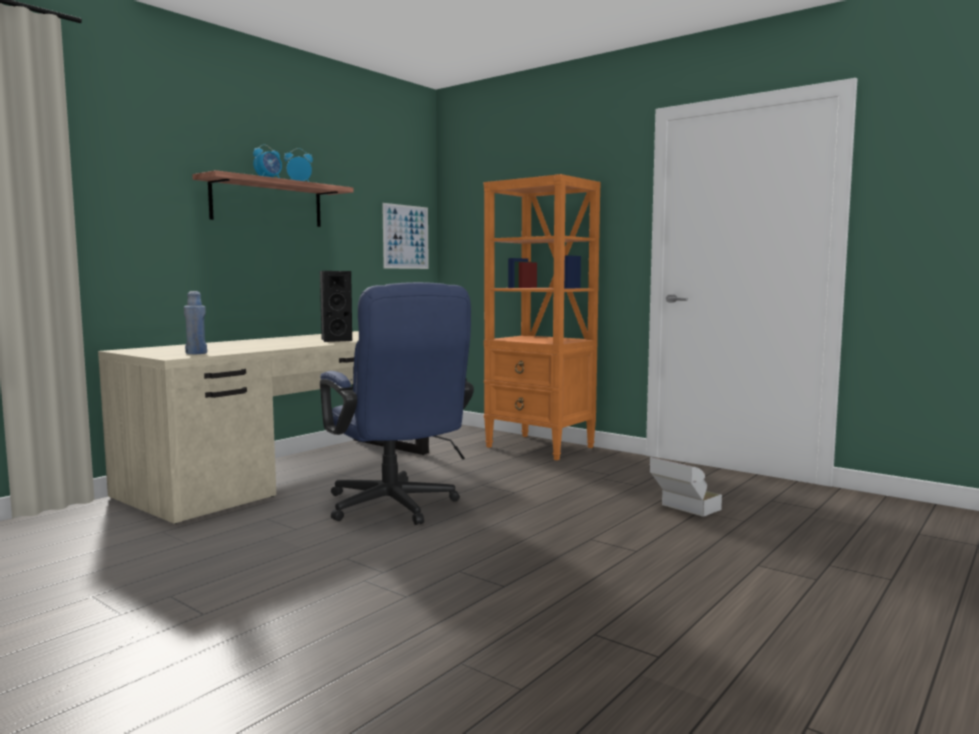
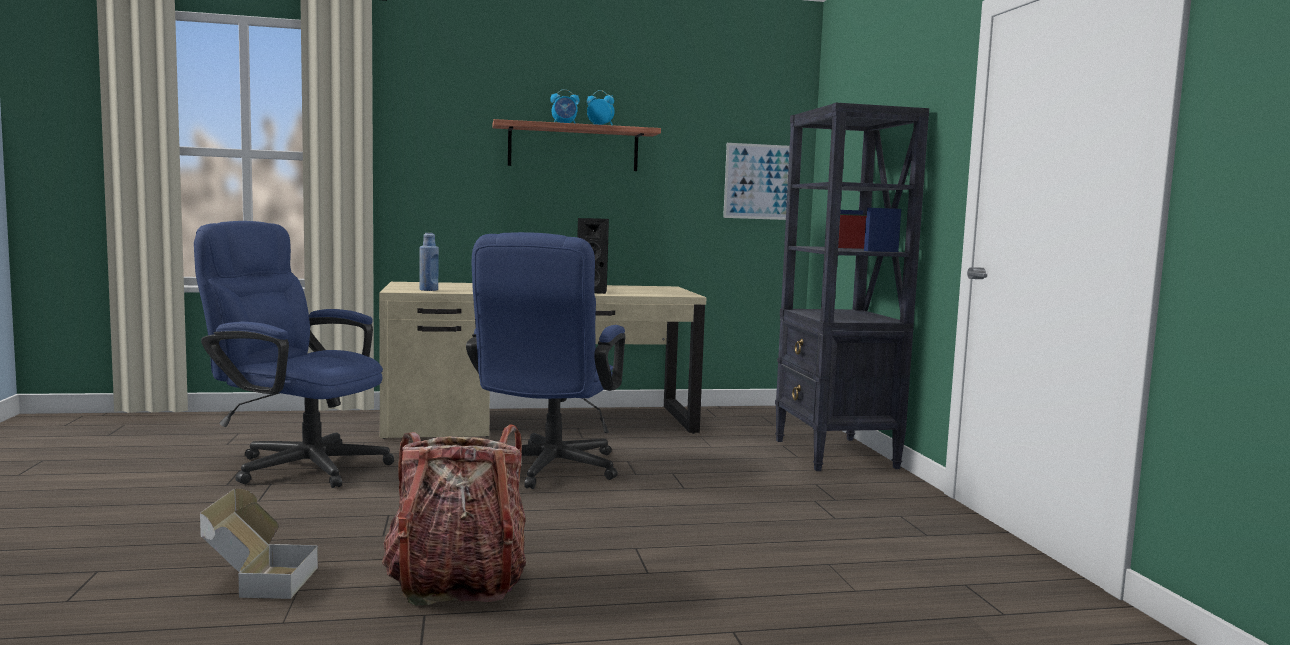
camera: 40 degrees right, 0 degrees up
orange bookcase [484,174,601,460] -> black bookcase [775,103,929,471]
cardboard box [650,457,722,517] -> cardboard box moved to [200,489,318,599]
none -> blue office chair [194,221,394,488]
none -> backpack [382,424,526,605]

